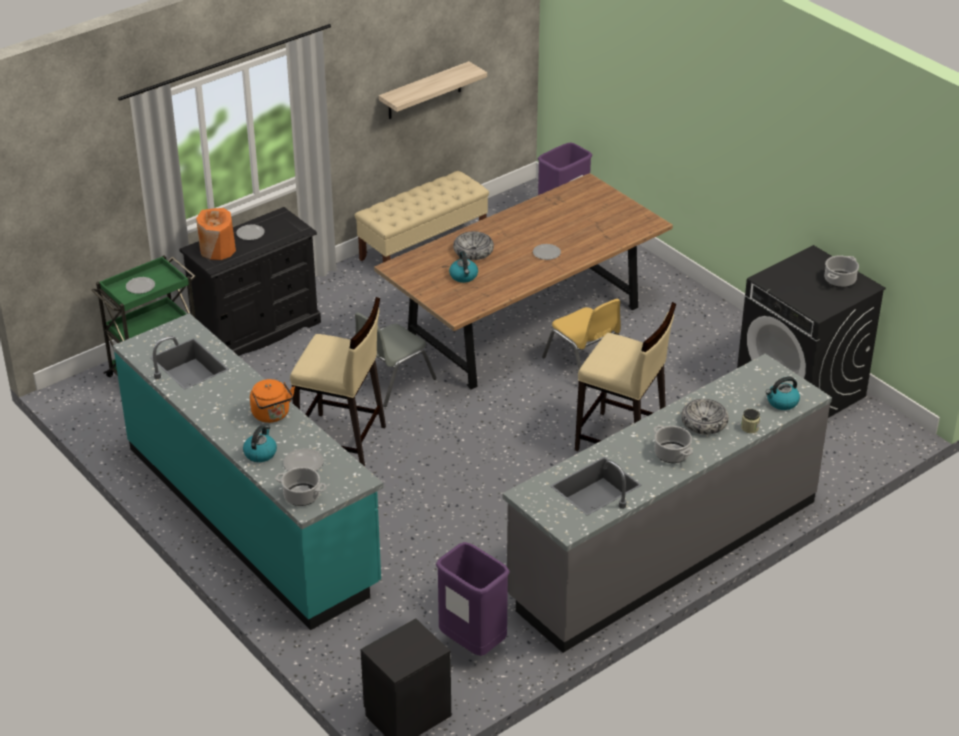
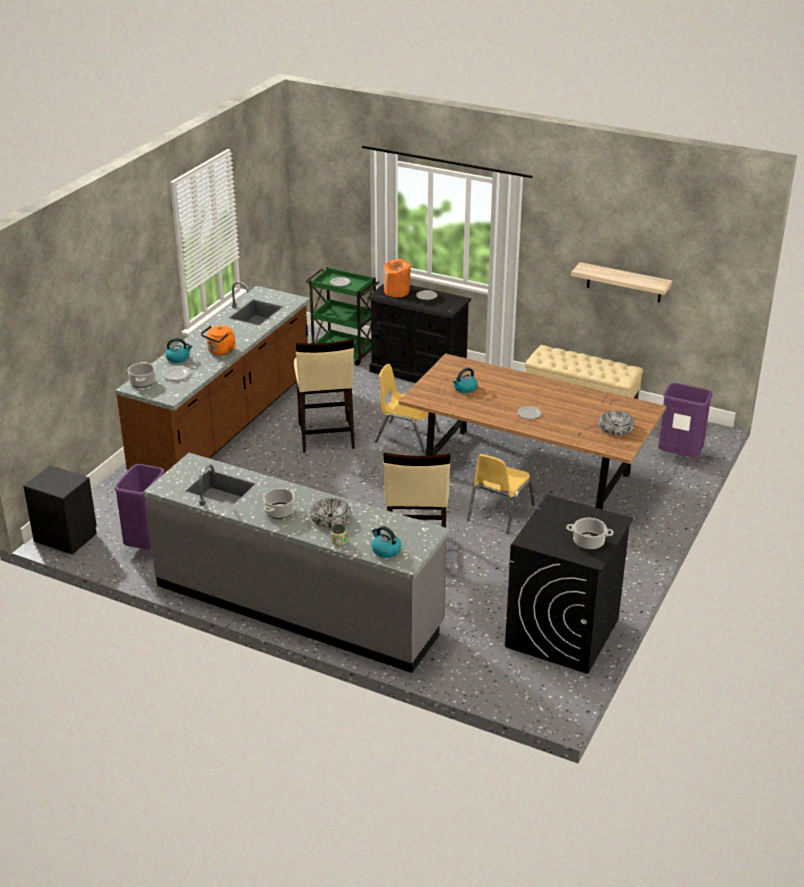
camera: 65 degrees right, 5 degrees down
turquoise counter [113,313,383,630] -> brown counter [115,281,310,473]
grey chair [355,312,437,407] -> yellow chair [375,364,440,453]
bowl [453,231,494,260] -> bowl moved to [598,411,635,435]

